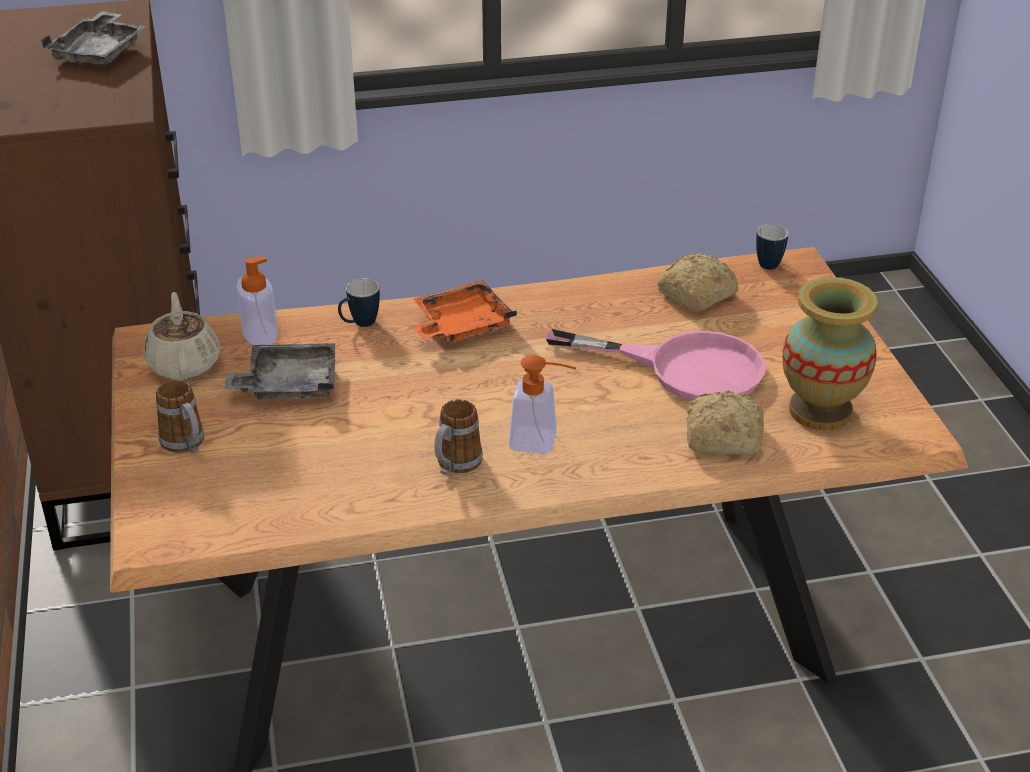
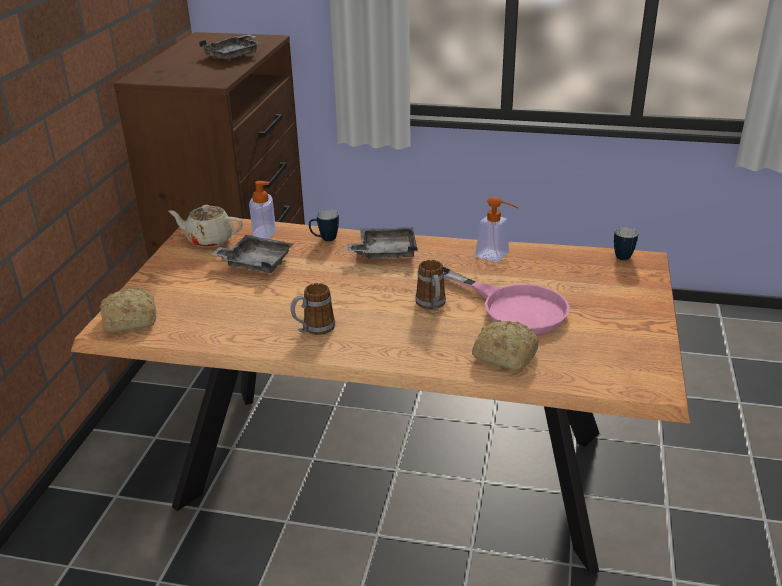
camera: 25 degrees right, 5 degrees down
beige teapot [143,292,220,380] -> beige teapot turned 90 degrees counterclockwise [168,205,243,247]
mug [156,380,204,453] -> mug moved to [415,260,446,311]
orange tray [412,280,517,342] -> grey tray [347,227,418,259]
soap dispenser [508,355,576,454] -> soap dispenser moved to [475,197,519,262]
bread [657,252,738,312] -> bread moved to [99,288,156,333]
vase [782,277,878,431] -> none

